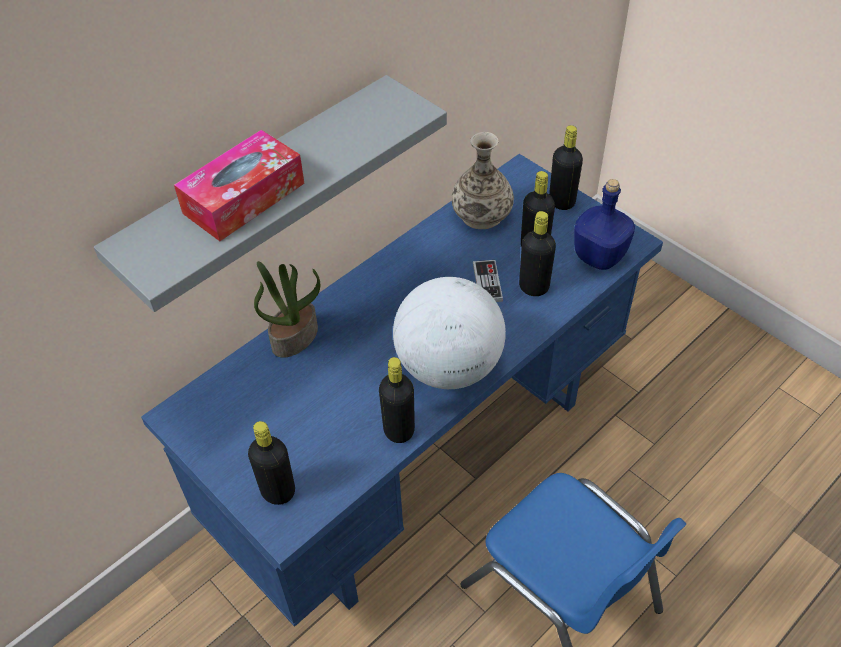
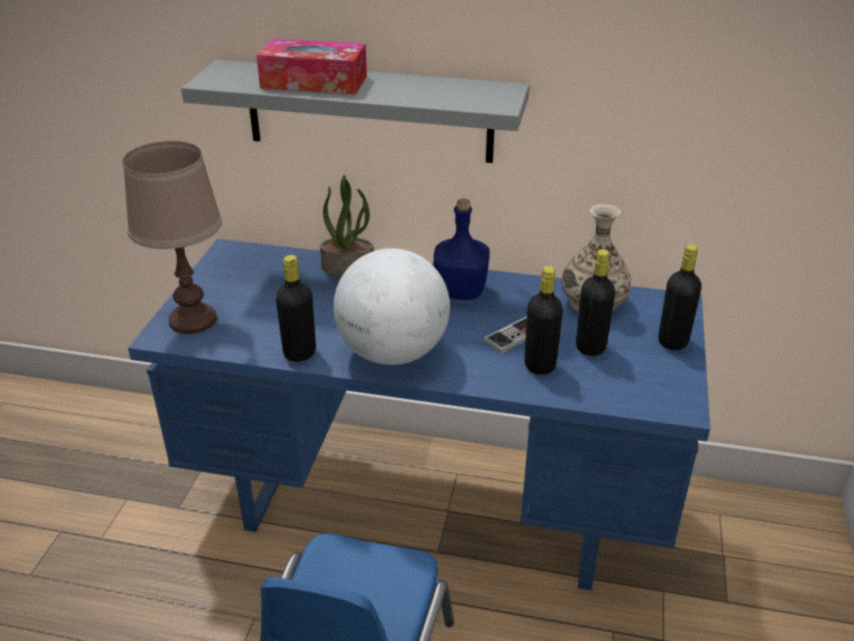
camera: 55 degrees right, 15 degrees down
black bottle [248,421,295,505] -> brown table lamp [123,141,222,334]
blue bottle [574,179,635,270] -> blue bottle moved to [433,198,490,300]

